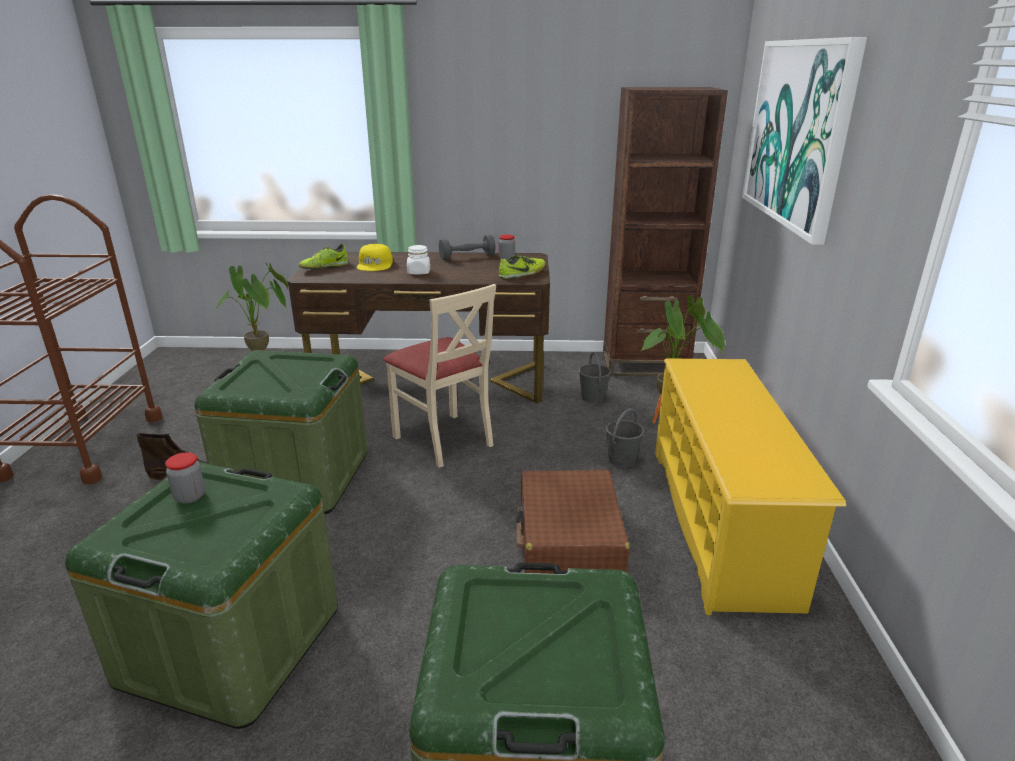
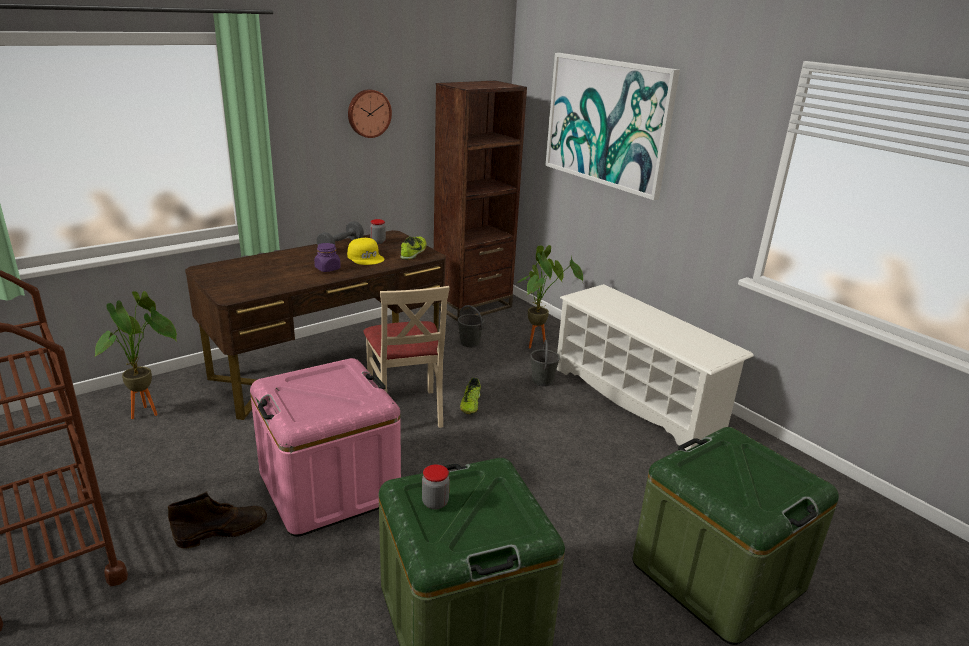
camera: 40 degrees left, 0 degrees up
green storage box [194,350,367,514] -> pink storage box [250,358,401,537]
shoe [299,244,349,269] -> shoe moved to [460,378,481,414]
yellow cap [357,244,393,271] -> yellow cap moved to [347,238,384,265]
beige chair [383,284,496,468] -> beige chair turned 60 degrees clockwise [364,286,450,428]
white jar [407,245,430,275] -> purple jar [314,243,341,272]
brown suitcase [516,470,630,574] -> none
yellow shoe rack [655,358,846,615] -> white shoe rack [557,284,754,450]
none -> wall clock [348,89,392,138]

